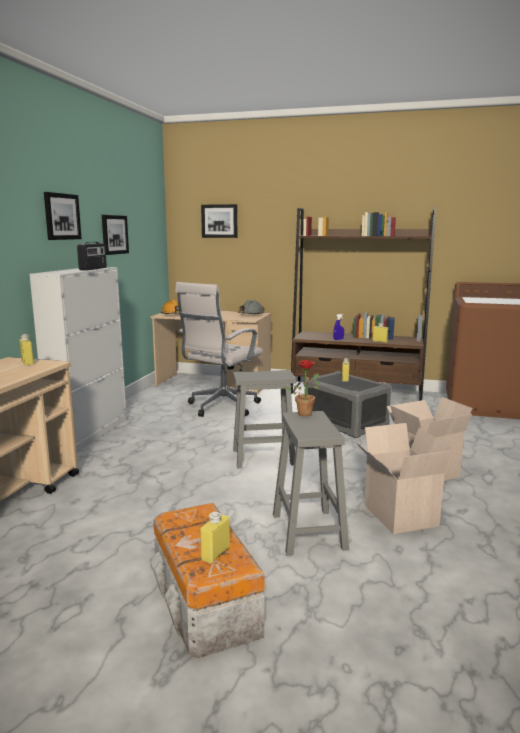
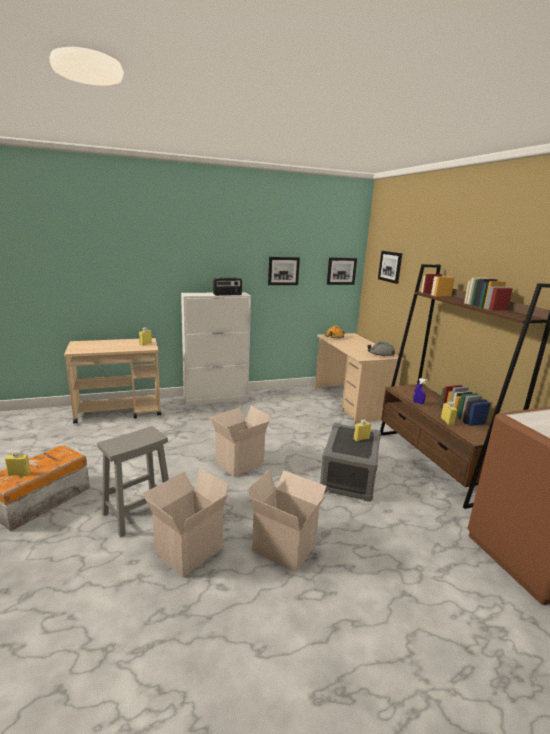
camera: 55 degrees right, 5 degrees up
picture [44,192,82,240] -> picture moved to [327,257,357,285]
white office chair [176,282,263,417] -> none
grey stool [233,370,296,468] -> cardboard box [210,406,270,477]
potted plant [284,360,320,416] -> none

